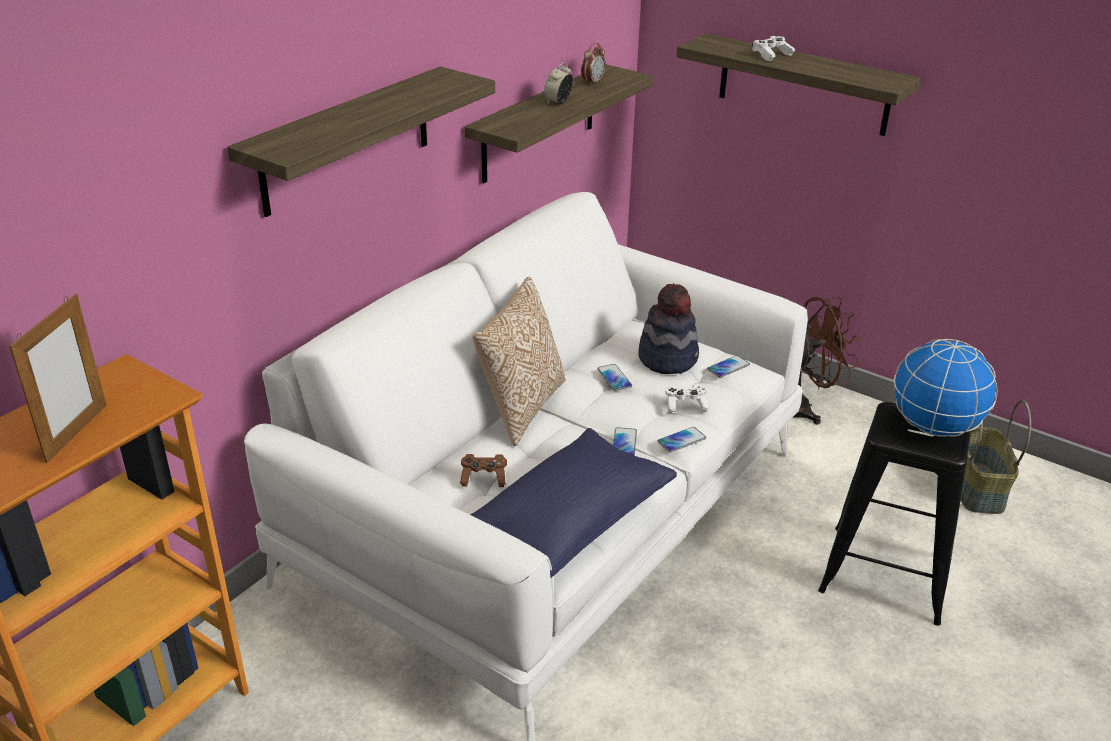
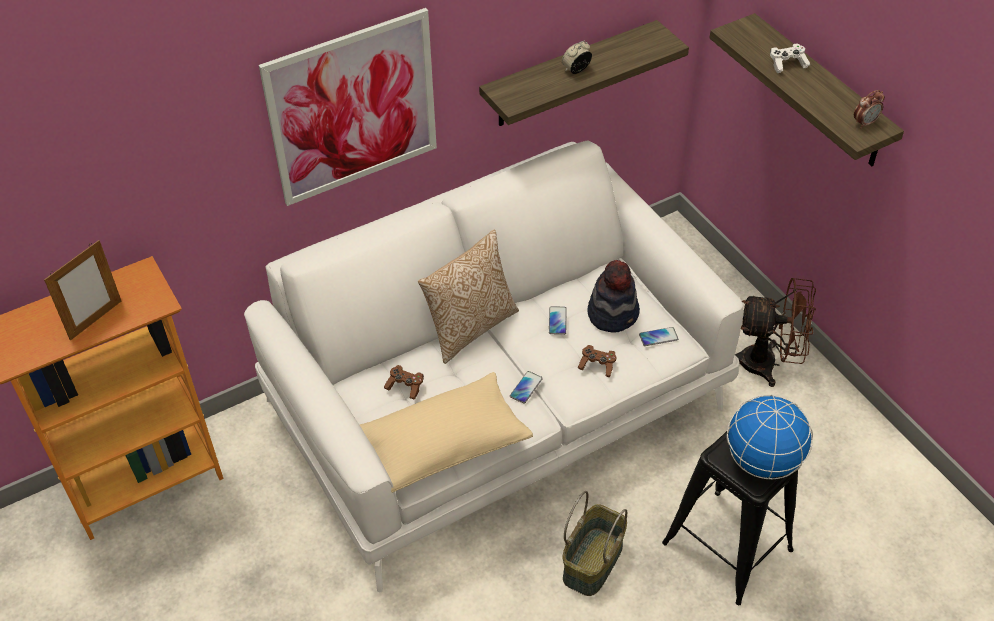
camera: 25 degrees right, 15 degrees up
shelf [227,66,495,217] -> picture [259,8,437,206]
blue pillow [470,428,677,579] -> beige pillow [359,372,533,493]
alarm clock [581,43,605,85] -> alarm clock moved to [854,90,885,128]
phone [658,427,706,452] -> none
white game controller [665,384,709,413] -> brown game controller [578,345,616,377]
basket [961,400,1031,514] -> basket moved to [563,491,627,596]

